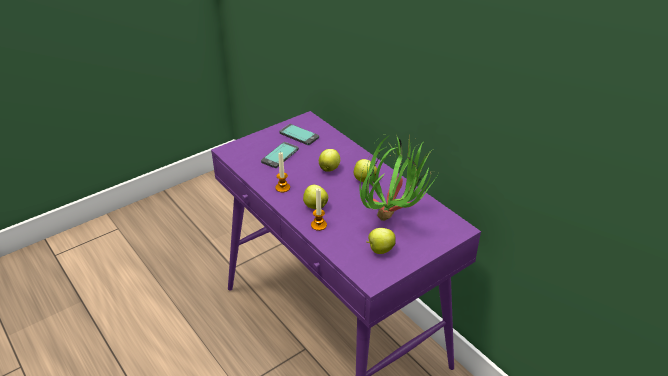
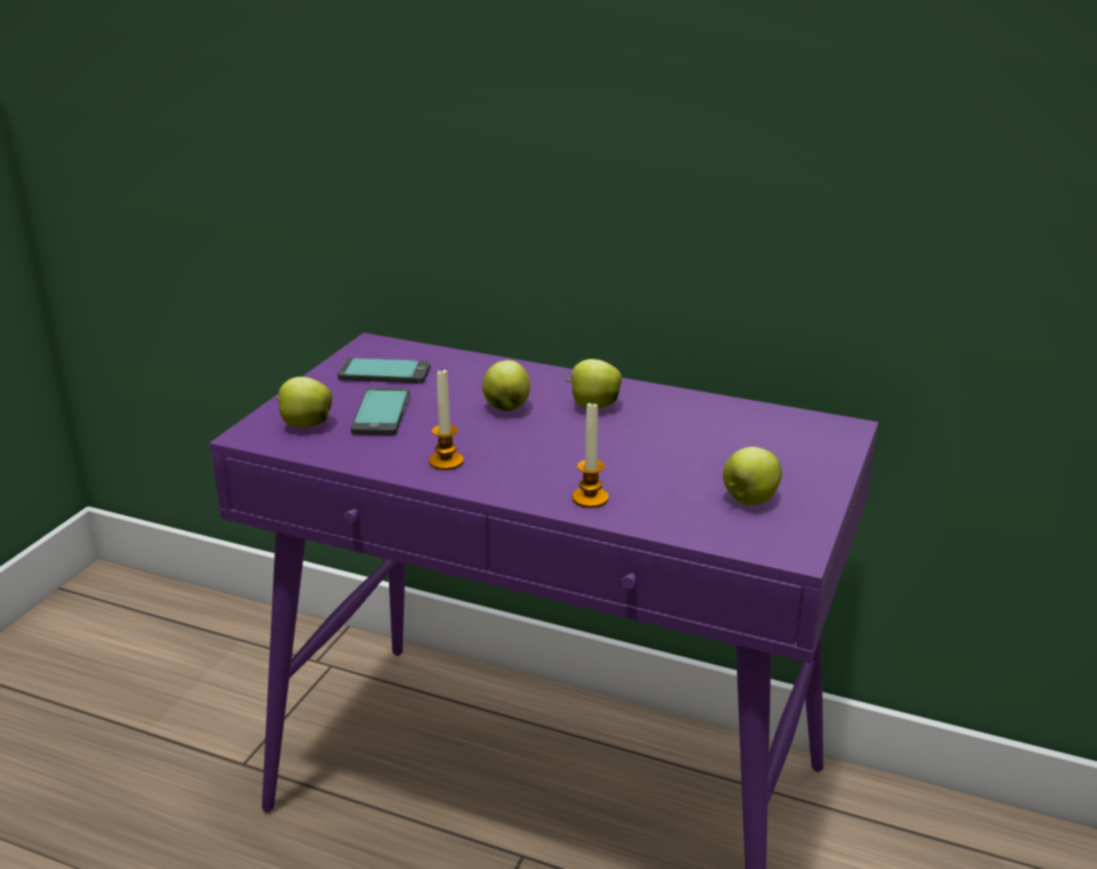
camera: 30 degrees left, 10 degrees down
apple [303,185,328,209] -> apple moved to [276,377,332,428]
potted plant [360,134,437,221] -> none

